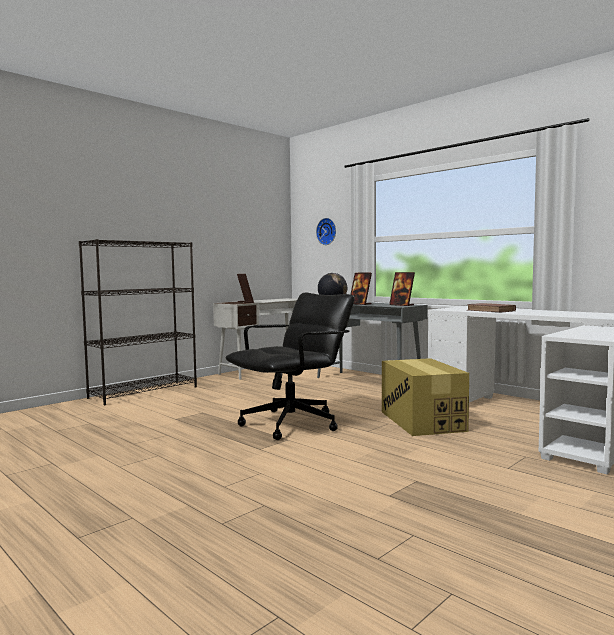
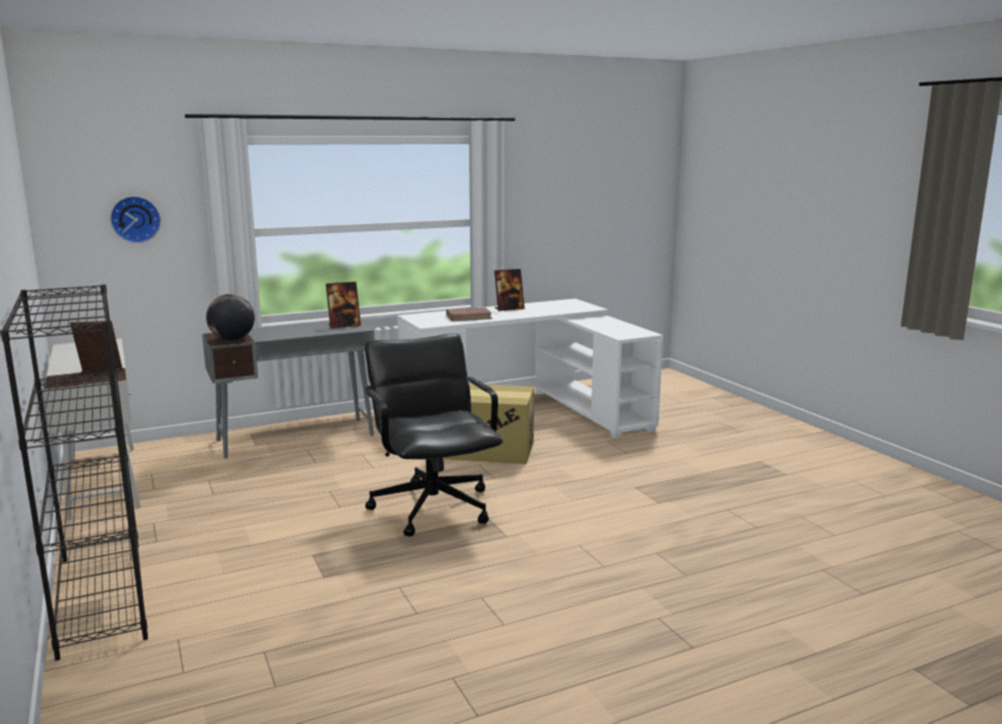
camera: 70 degrees left, 10 degrees up
picture frame [350,273,372,305] -> picture frame moved to [494,269,525,311]

